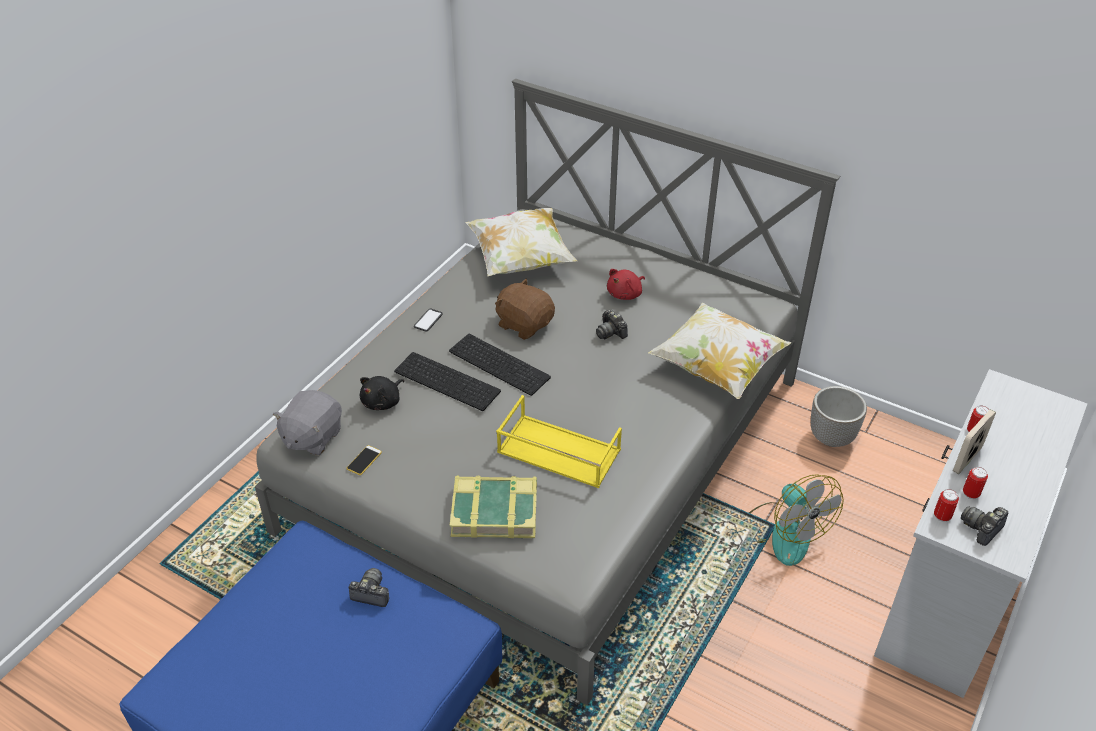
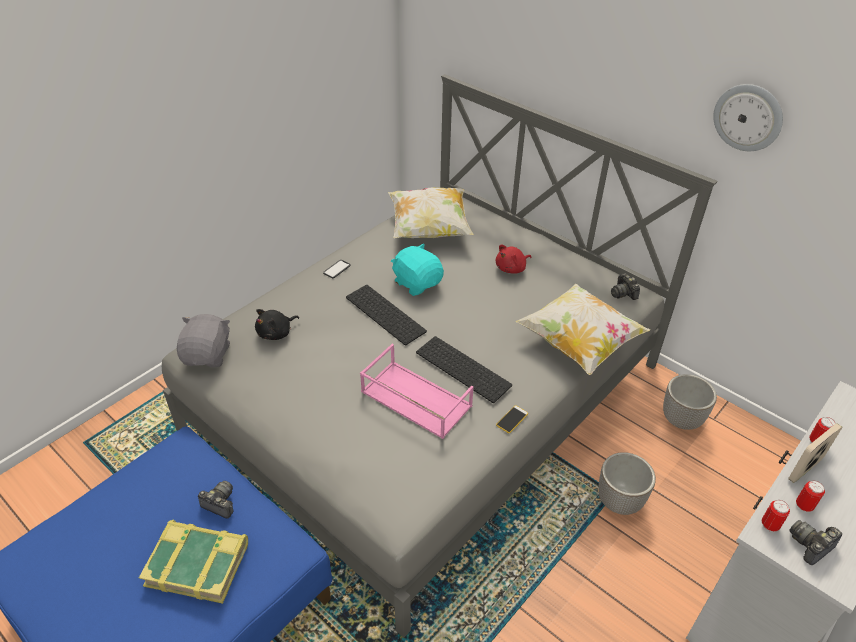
camera: 10 degrees right, 0 degrees up
grey plush toy [273,390,342,456] -> grey plush toy turned 150 degrees clockwise [177,314,230,367]
phone [347,445,382,475] -> phone moved to [496,405,528,433]
keyboard [394,352,501,411] -> keyboard moved to [416,336,512,403]
book [449,475,537,538] -> book moved to [139,520,248,604]
brown plush toy [495,278,555,340] -> turquoise plush toy [391,243,444,296]
yellow tray [496,395,622,488] -> pink tray [360,344,474,439]
camera [596,309,628,339] -> camera moved to [611,273,640,300]
fan [749,474,844,566] -> planter [599,452,656,515]
none -> wall clock [713,84,783,151]

